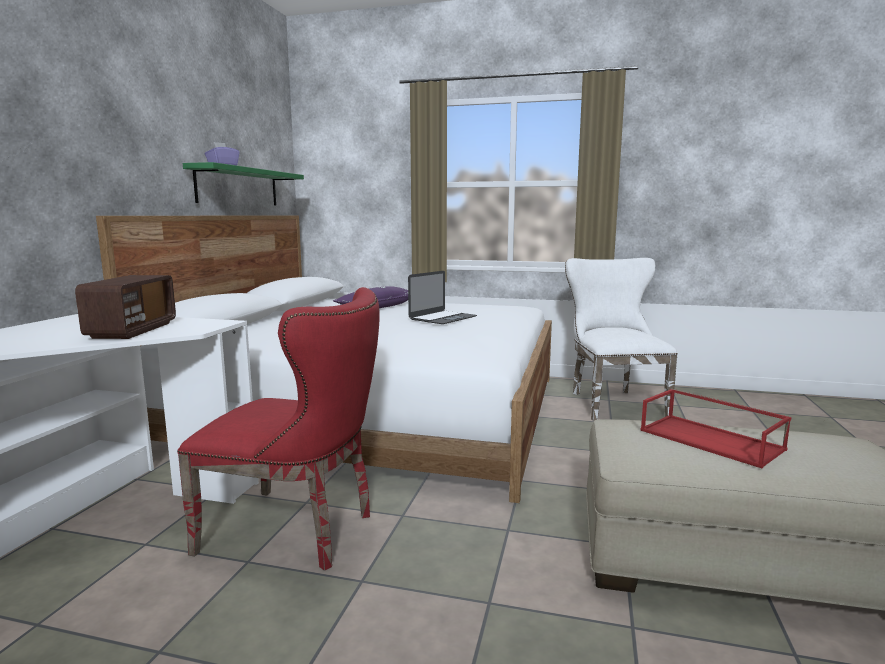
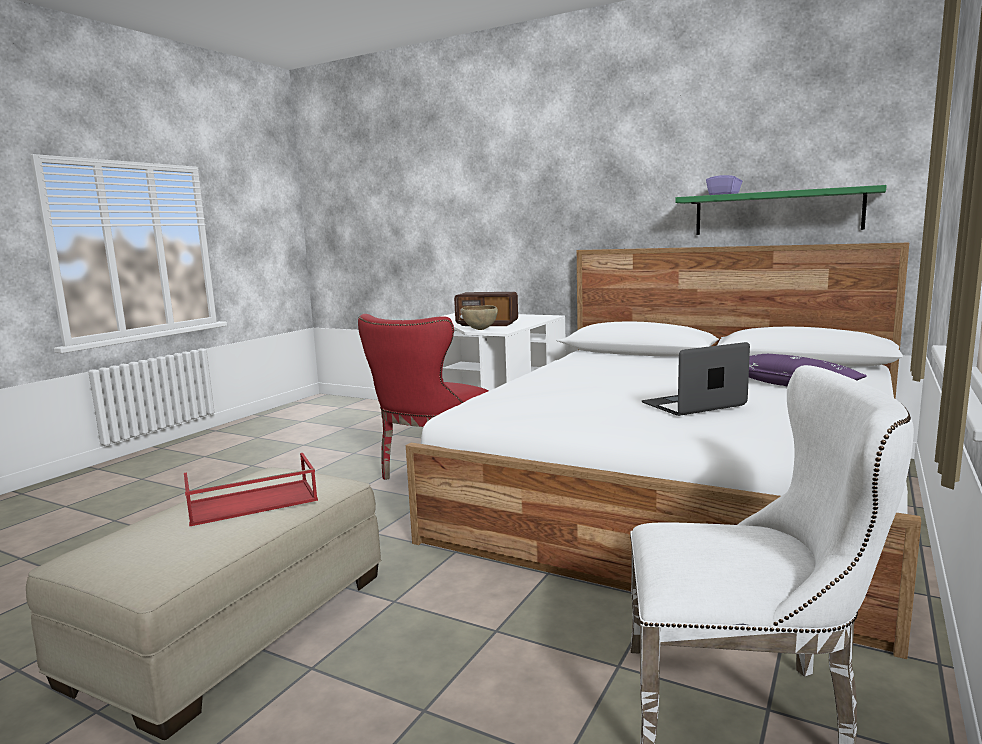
camera: 105 degrees right, 0 degrees up
laptop [408,271,477,324] -> laptop turned 105 degrees clockwise [642,342,750,416]
none -> brown bowl [461,305,498,330]

